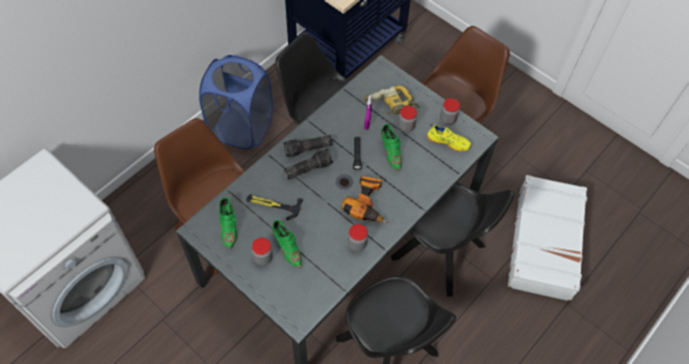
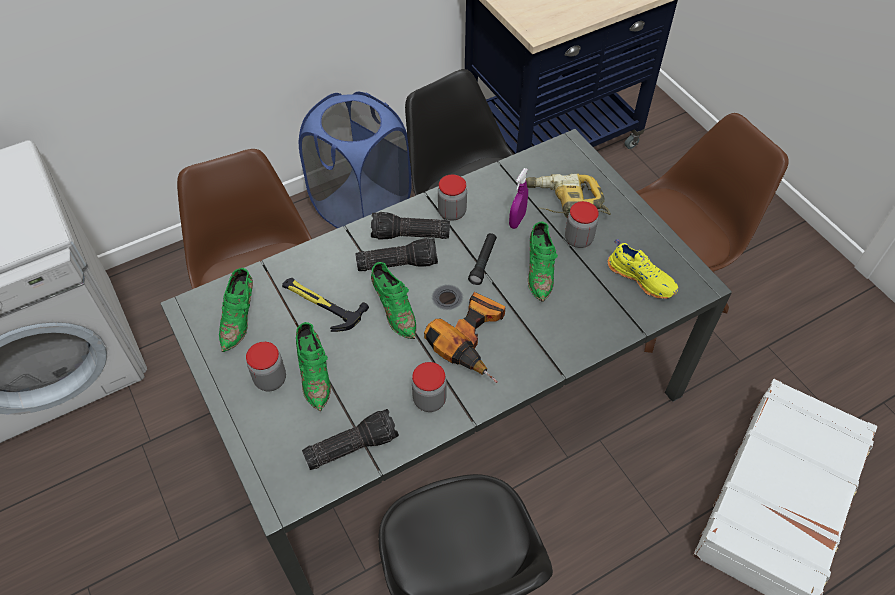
camera: 20 degrees right, 5 degrees down
black chair [391,183,515,297] -> none
jar [440,98,460,125] -> jar moved to [438,174,467,221]
none -> flashlight [302,409,399,470]
none -> green shoe [371,262,416,339]

